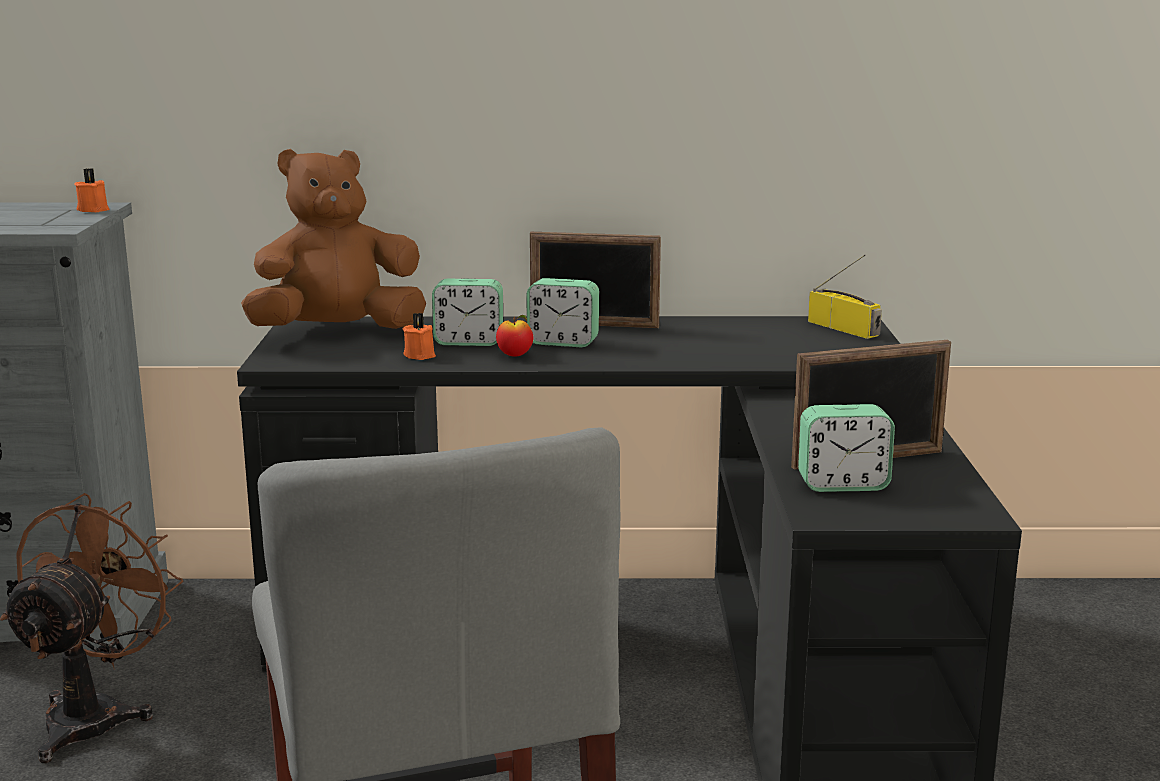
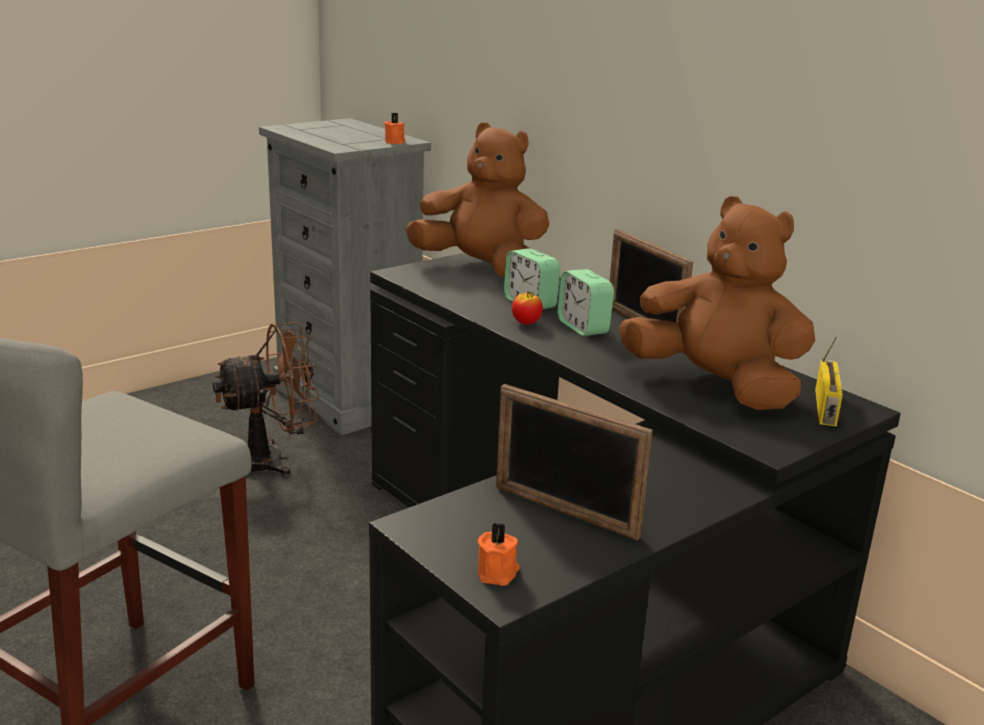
camera: 50 degrees right, 5 degrees up
orange candle [402,313,436,360] -> orange candle moved to [478,523,520,586]
alarm clock [798,404,895,492] -> none
none -> brown plush toy [619,196,816,410]

